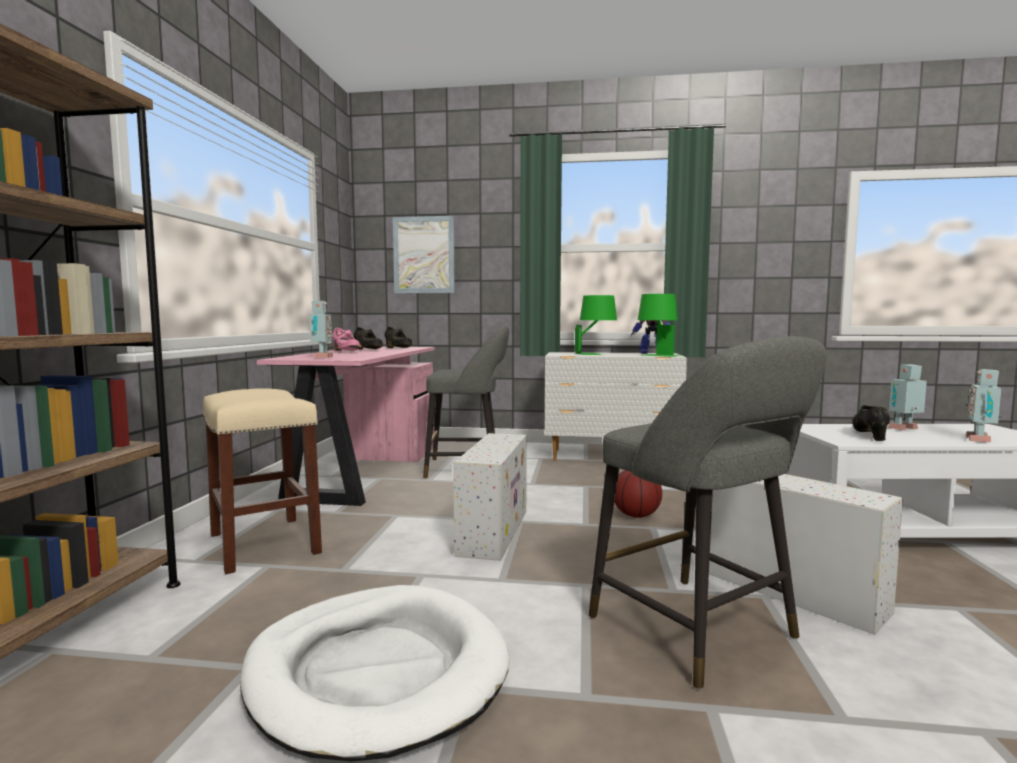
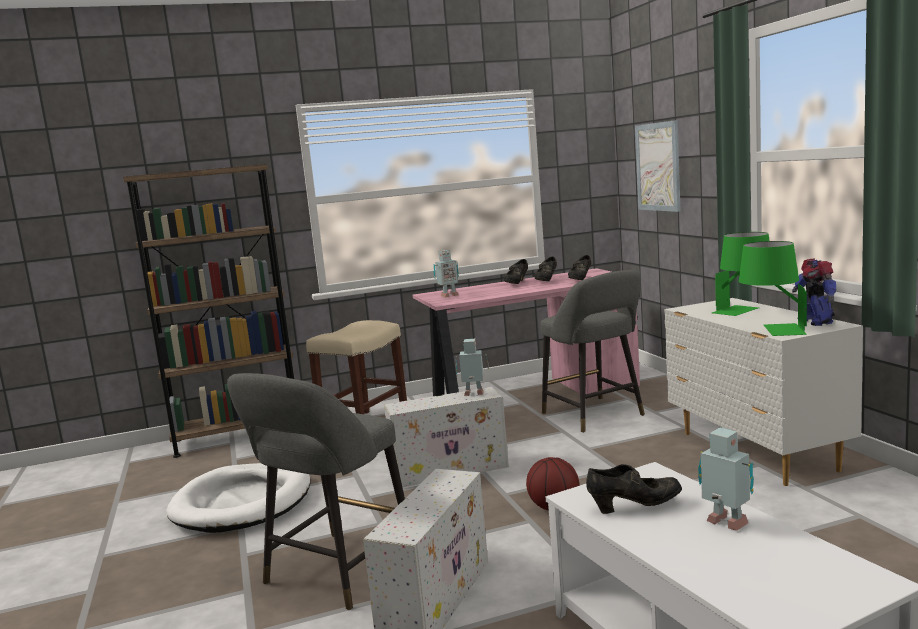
camera: 65 degrees right, 5 degrees up
pink shoe [332,328,360,351] -> black shoe [504,259,528,284]
toy robot [966,369,1002,442] -> toy robot moved to [456,339,489,396]

